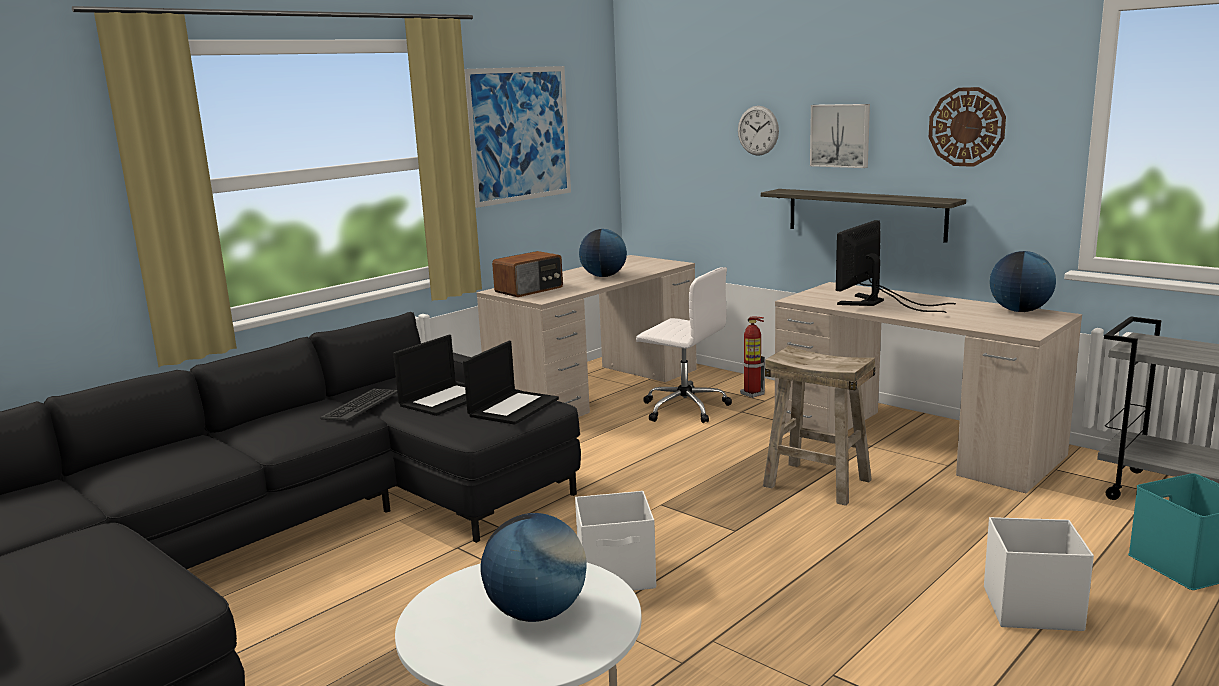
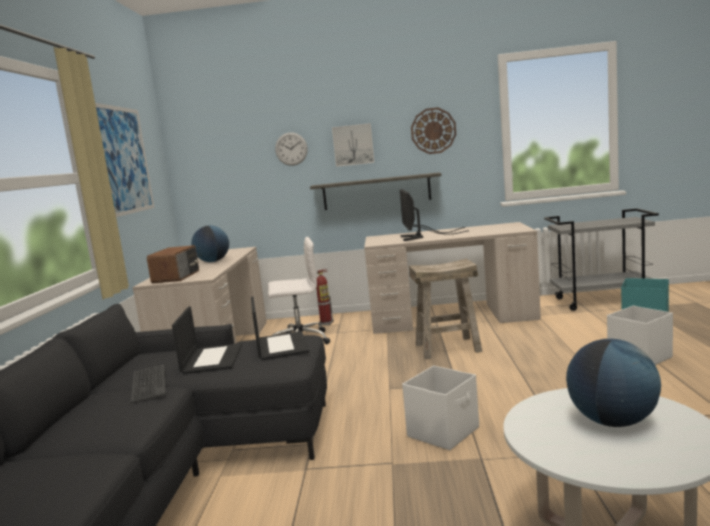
camera: 40 degrees left, 5 degrees down
globe [990,251,1056,312] -> none

